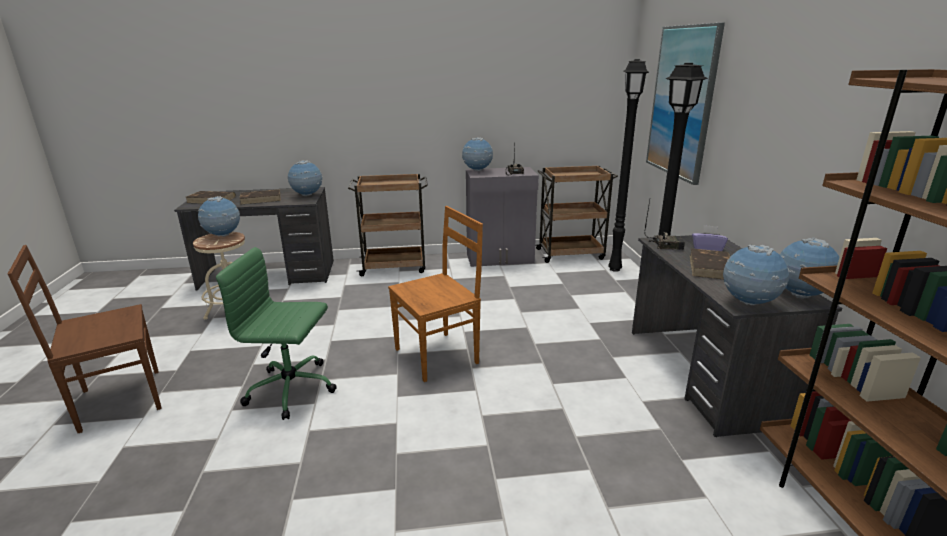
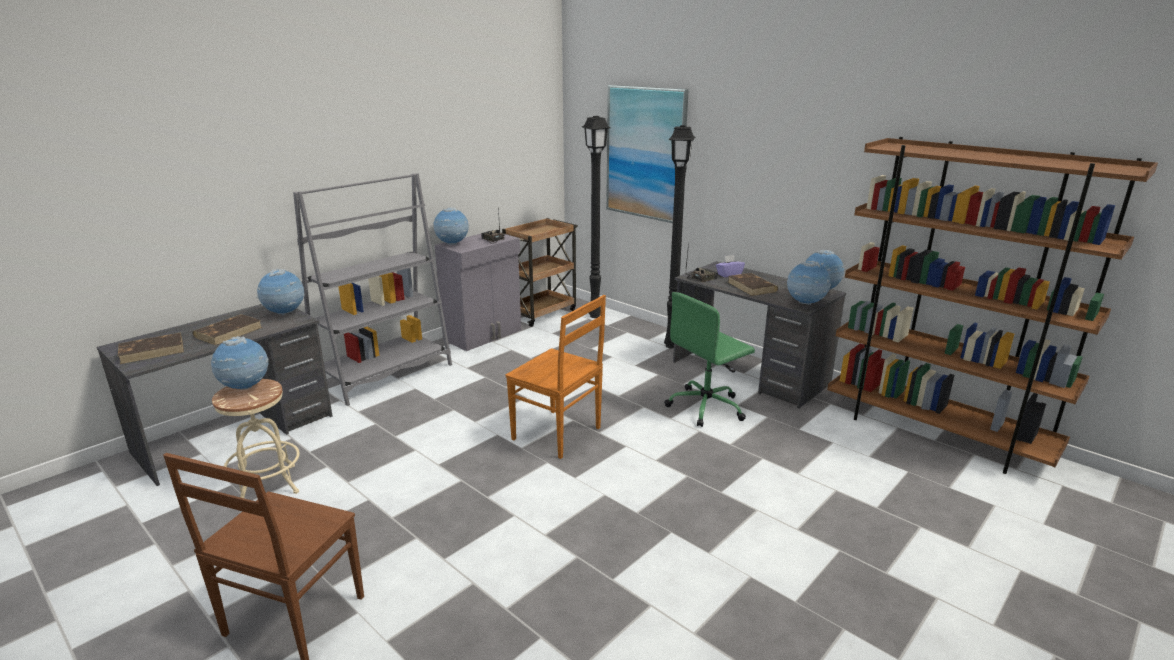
camera: 40 degrees left, 0 degrees up
green office chair [216,247,337,420] -> green office chair moved to [664,292,755,427]
brown cart [348,174,428,276] -> grey bookcase [293,173,452,406]
brown chair [388,206,483,382] -> brown chair turned 105 degrees clockwise [506,295,606,459]

